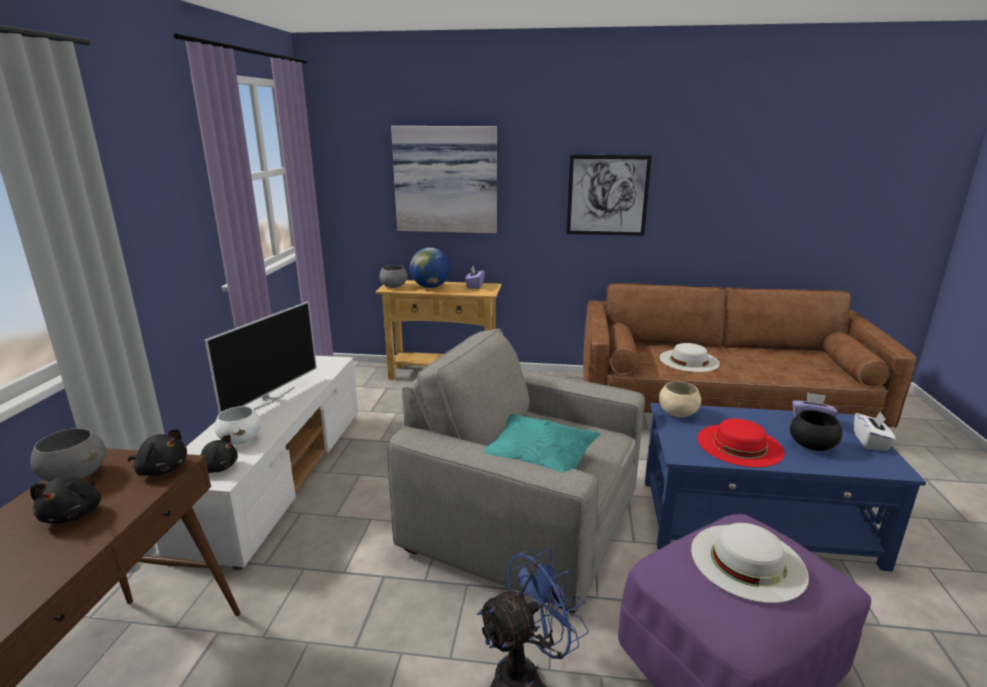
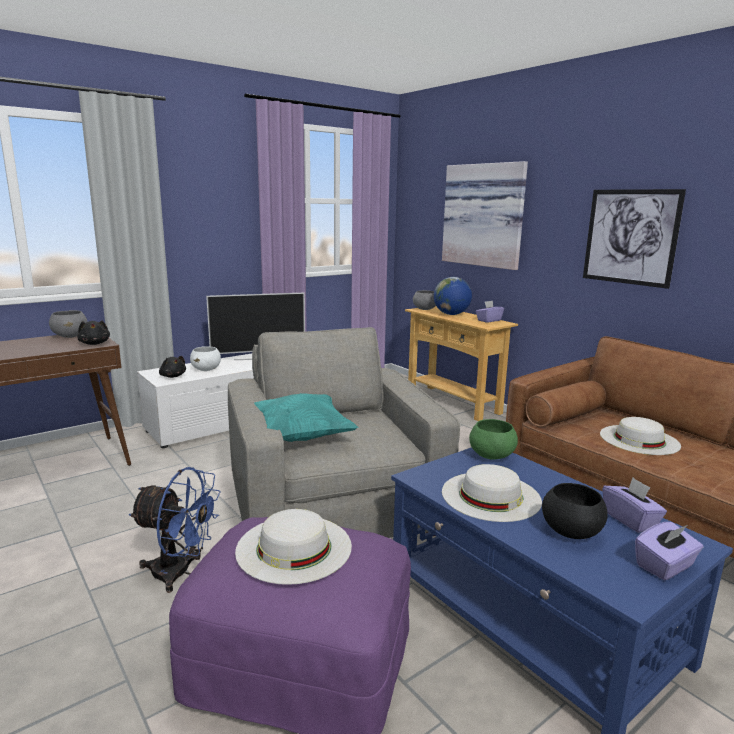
camera: 45 degrees right, 5 degrees down
black plush toy [30,476,101,524] -> none
beige bowl [659,382,701,417] -> green bowl [469,419,518,459]
red hat [697,419,785,467] -> white hat [442,464,542,522]
white tissue box [854,411,896,451] -> purple tissue box [635,522,703,580]

